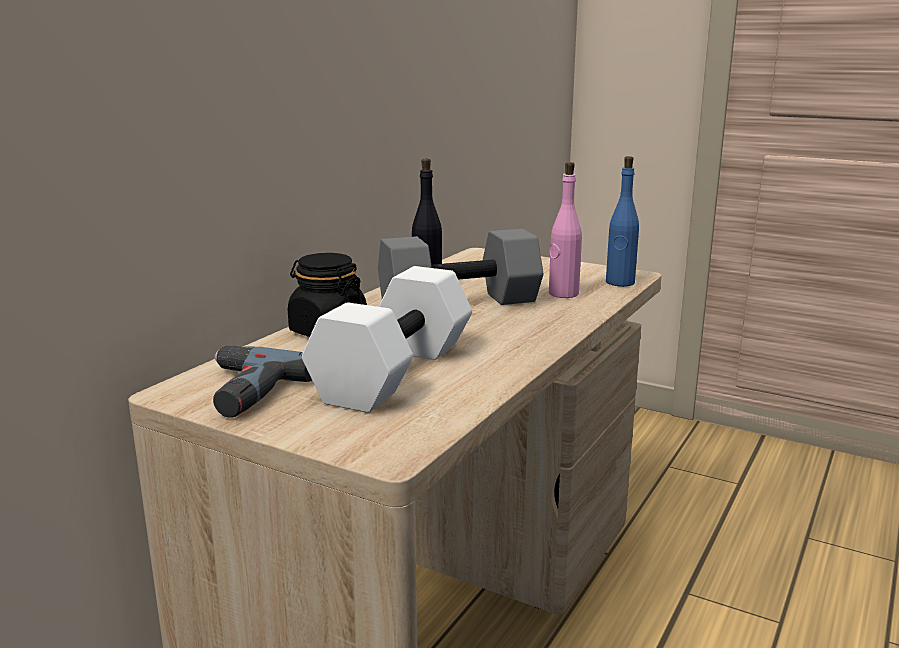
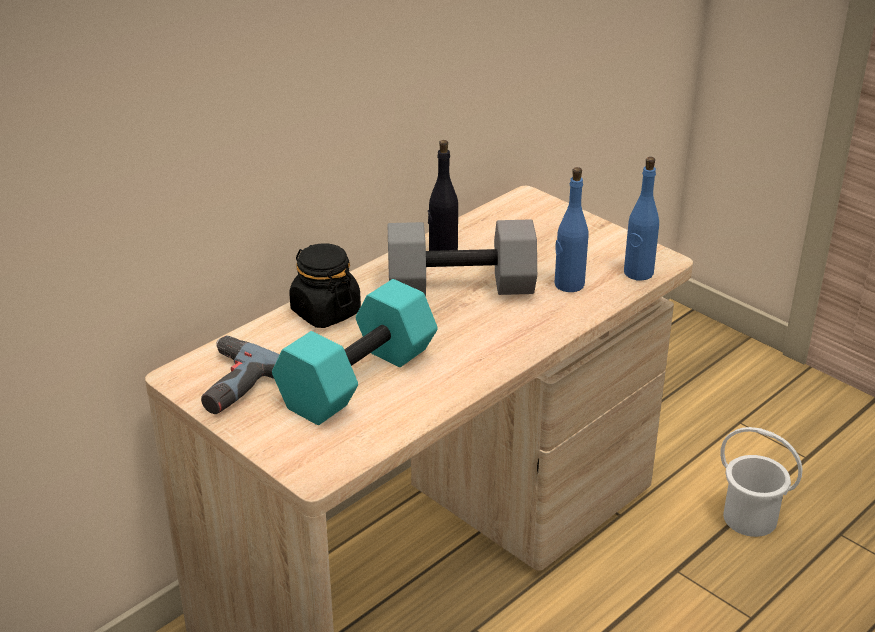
camera: 15 degrees right, 15 degrees up
white dumbbell [302,266,472,413] -> turquoise dumbbell [272,279,438,425]
pink bottle [549,162,582,298] -> blue bottle [555,167,589,292]
none -> white bucket [720,427,803,537]

